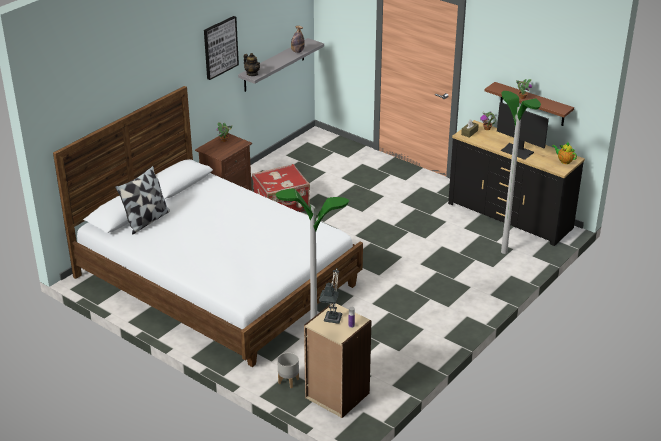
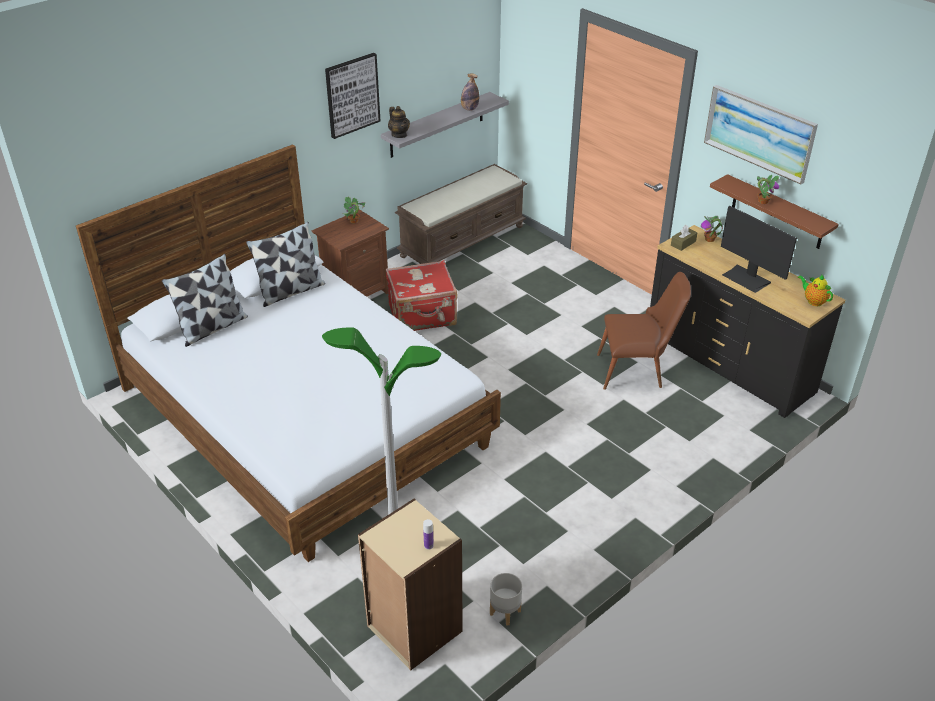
camera: 10 degrees right, 5 degrees up
grey planter [277,353,299,388] -> grey planter moved to [490,573,522,626]
table lamp [319,268,342,324] -> none
floor lamp [501,91,541,254] -> none
none -> pillow [246,222,325,307]
none -> brown bench [395,164,527,264]
none -> brown chair [597,272,691,390]
none -> picture [704,85,818,184]

